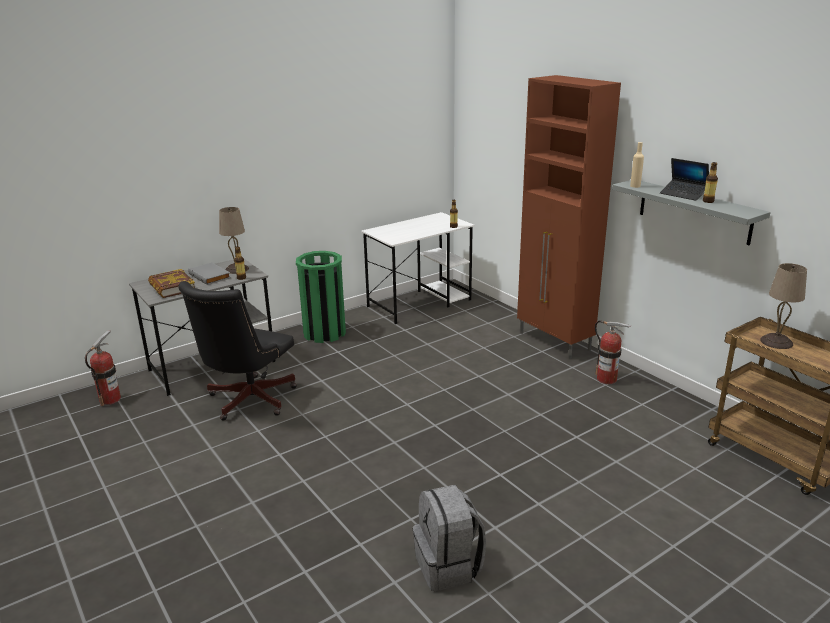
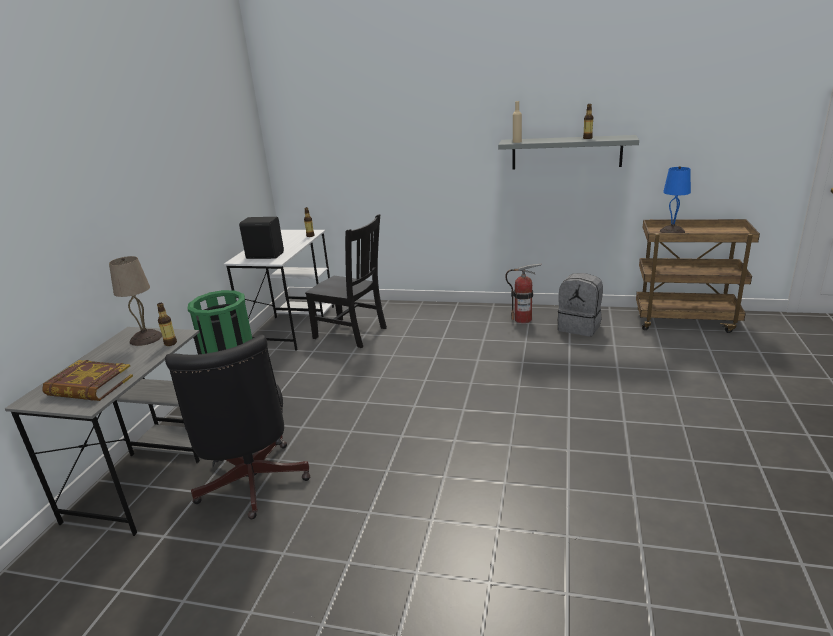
camera: 40 degrees left, 0 degrees up
fire extinguisher [85,330,121,406] -> none
grey book [188,262,231,285] -> none
grey backpack [413,485,486,591] -> grey backpack moved to [558,273,603,337]
brown cabinet [517,75,621,359] -> none
laptop [660,158,709,201] -> none
beige table lamp [760,263,807,349] -> blue table lamp [660,166,691,233]
none -> black speaker [239,217,284,259]
none -> black chair [305,214,387,348]

